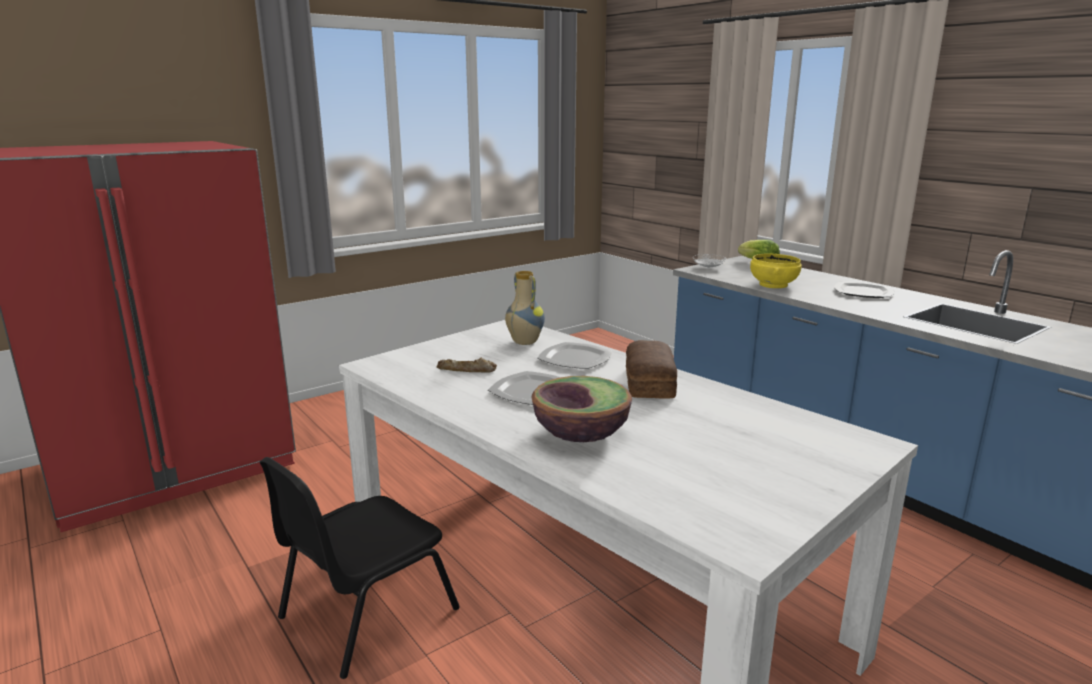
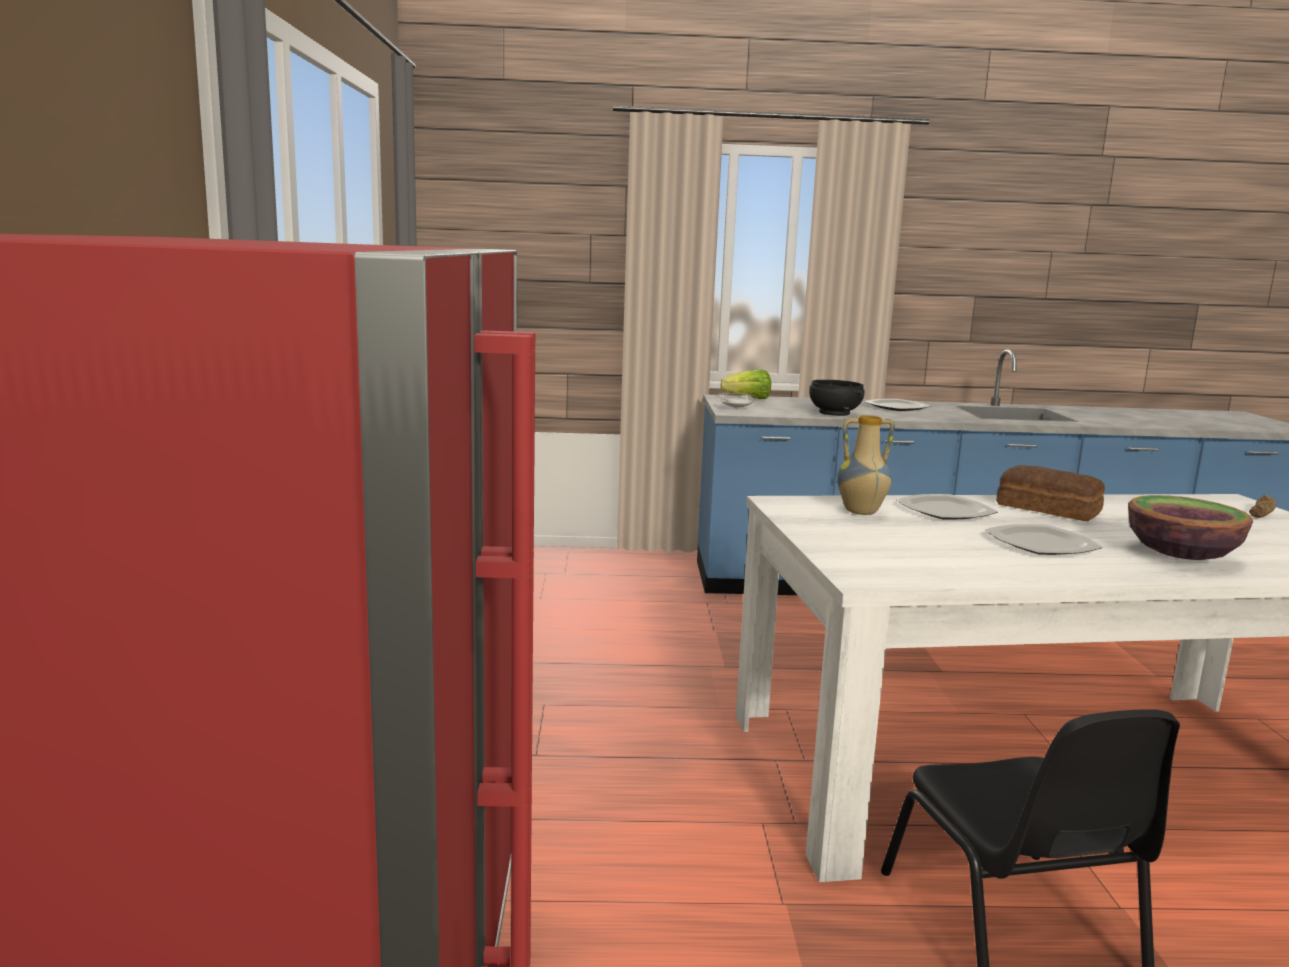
camera: 55 degrees left, 5 degrees down
bread [437,358,497,373] -> bread moved to [1249,495,1277,518]
yellow bowl [750,254,802,288] -> black bowl [809,380,865,416]

